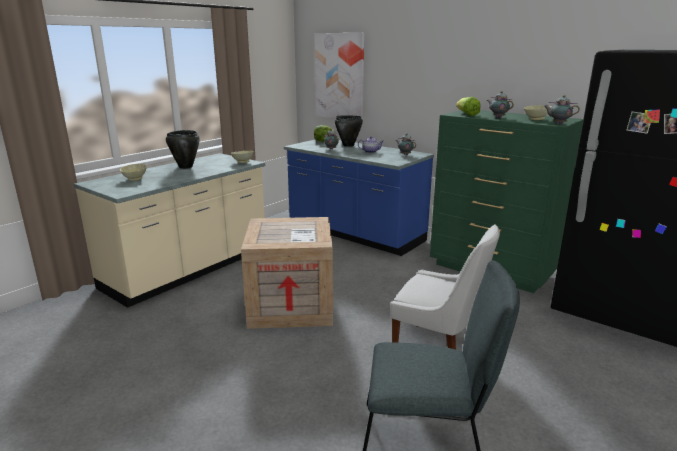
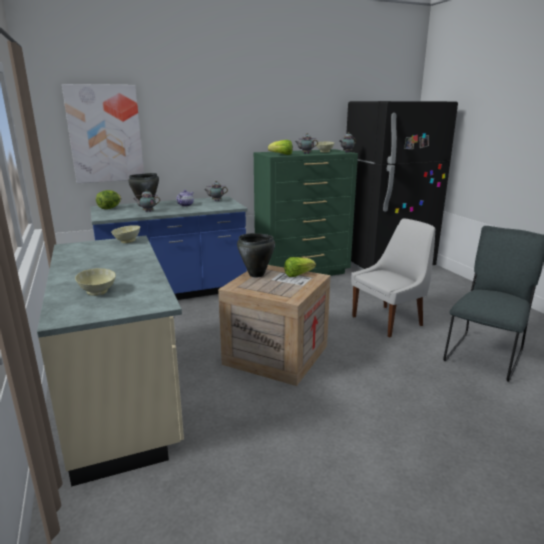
camera: 60 degrees left, 0 degrees up
black cooking pot [166,130,200,169] -> black cooking pot moved to [237,233,275,277]
none -> lettuce [284,257,316,277]

